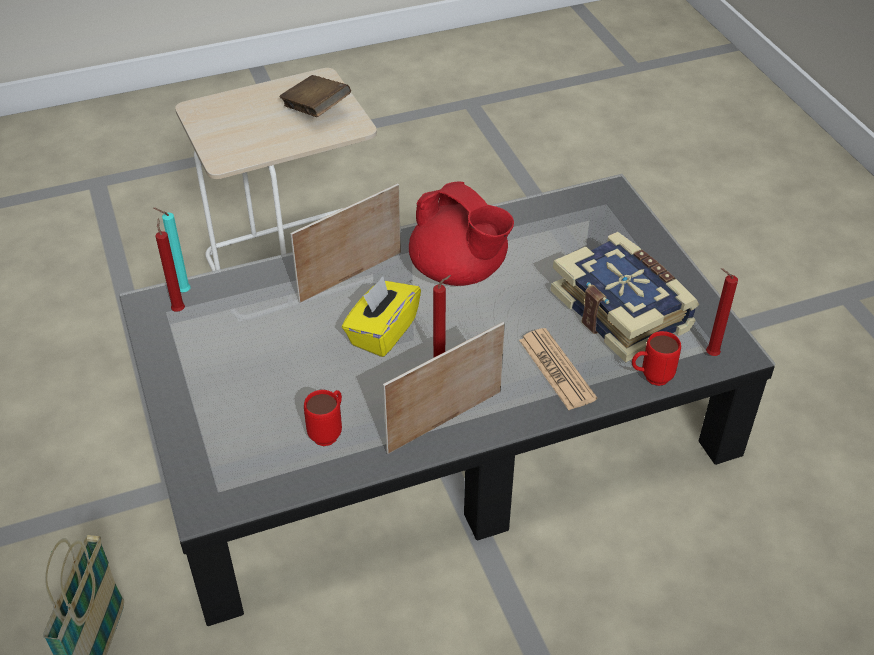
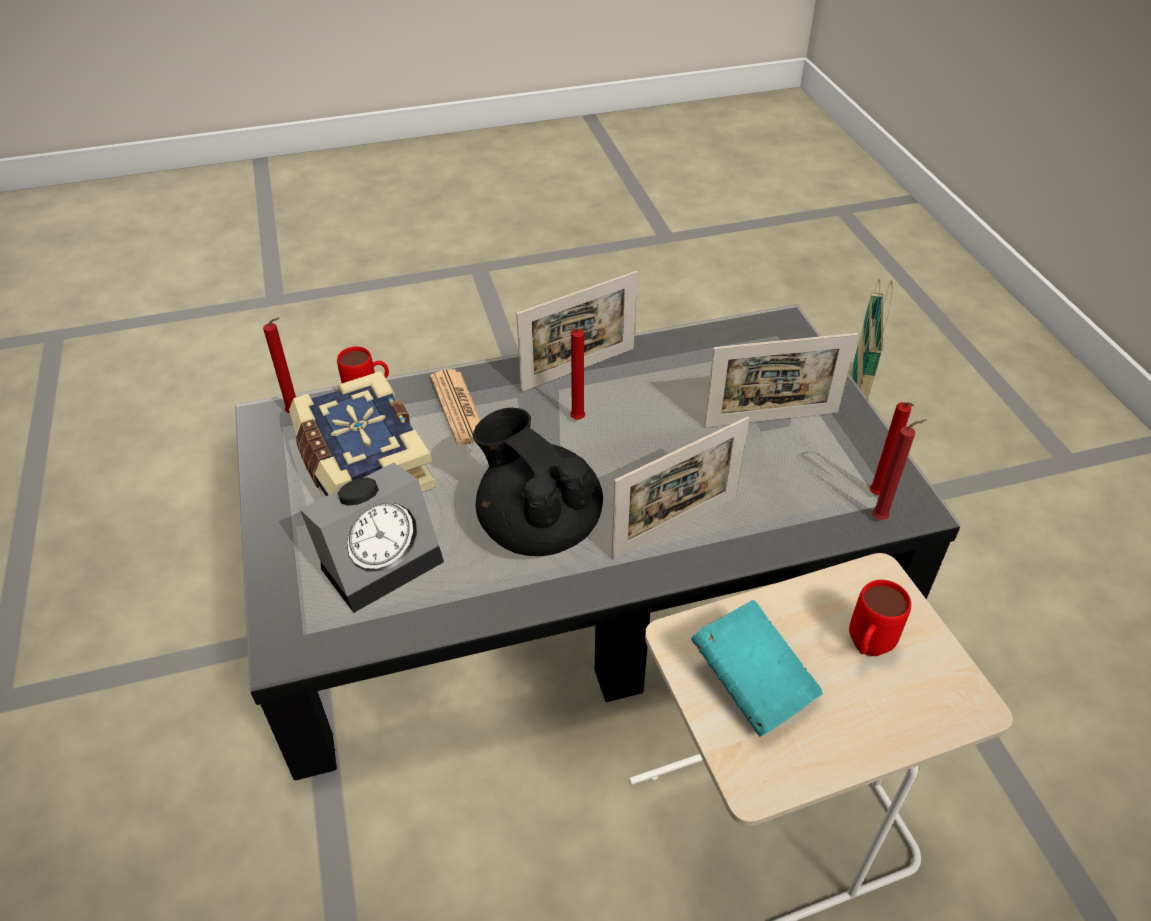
camera: 175 degrees left, 0 degrees up
turquoise candle [154,208,191,292] -> red candle [872,419,927,520]
brown book [279,75,351,117] -> turquoise book [691,600,823,737]
red mug [304,390,342,446] -> red mug moved to [849,580,911,656]
yellow tissue box [342,276,421,357] -> none
red teapot [409,181,514,286] -> black teapot [473,407,603,556]
none -> alarm clock [300,462,444,613]
none -> picture frame [704,333,858,427]

